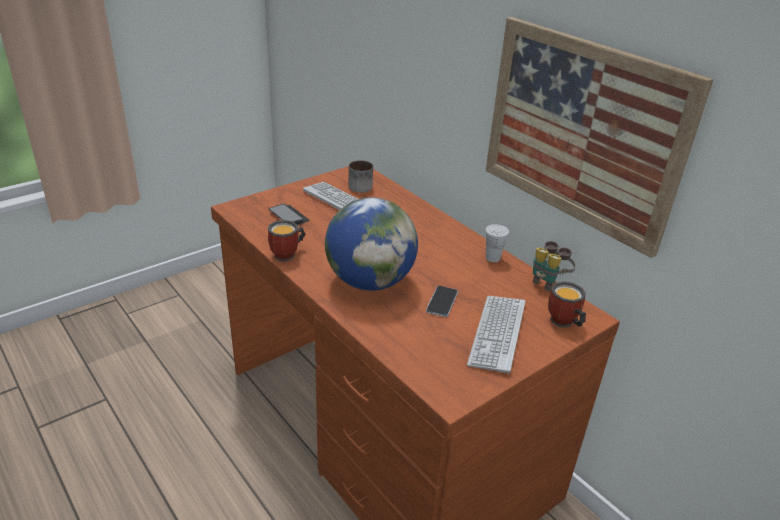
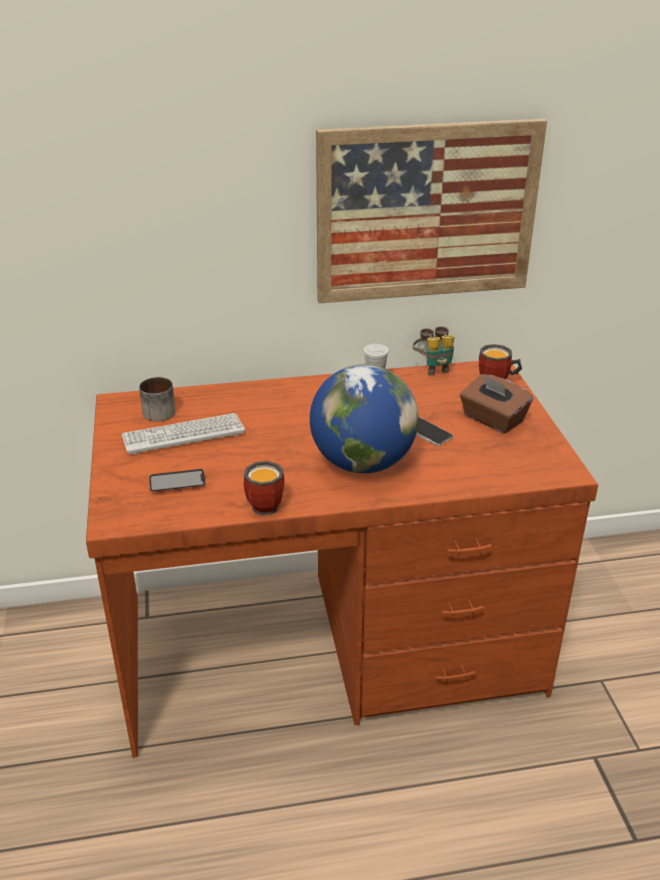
camera: 60 degrees left, 0 degrees up
keyboard [467,296,525,373] -> brown tissue box [460,374,533,433]

